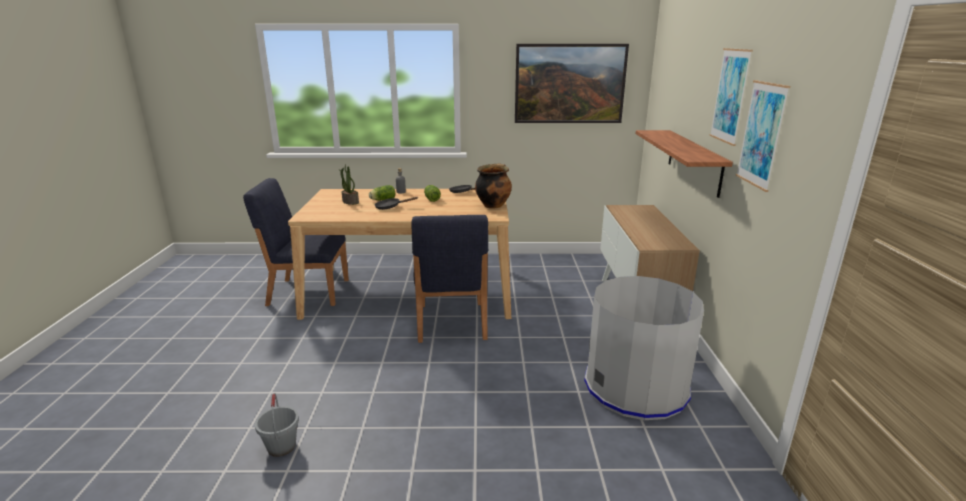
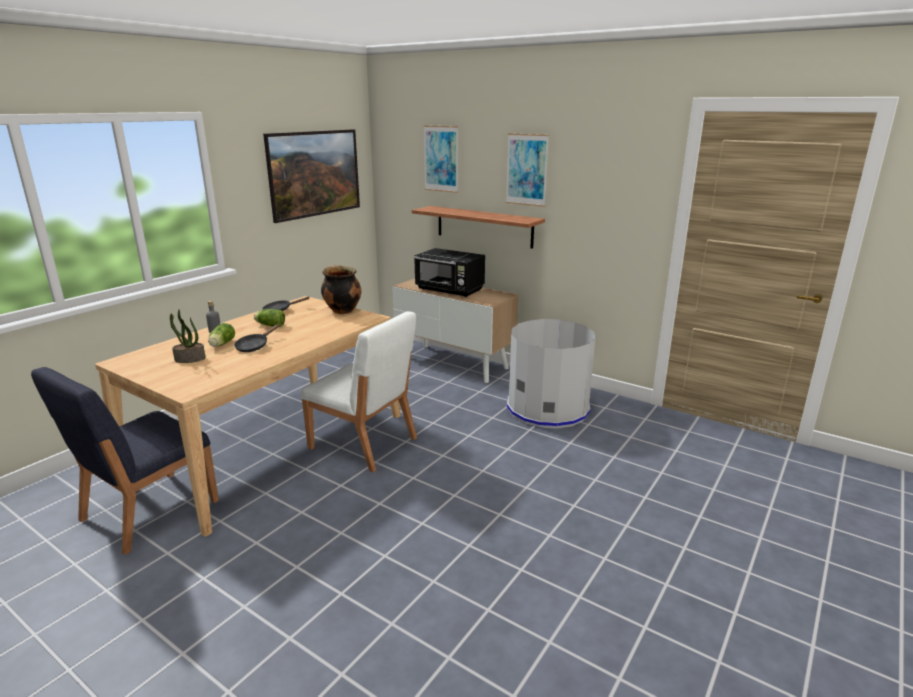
camera: 55 degrees left, 0 degrees up
grey bucket [255,393,299,457] -> none
blue chair [411,215,488,343] -> white chair [301,311,417,473]
picture [736,80,790,192] -> picture moved to [423,125,458,193]
none -> black microwave [414,248,485,297]

